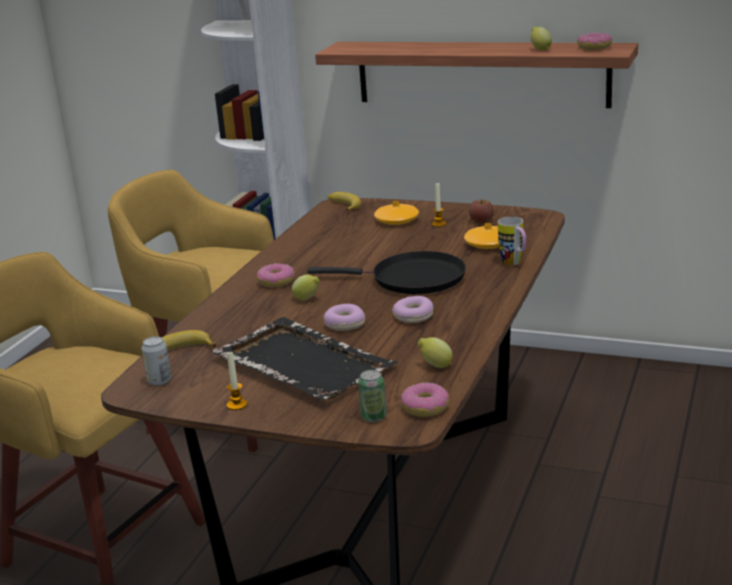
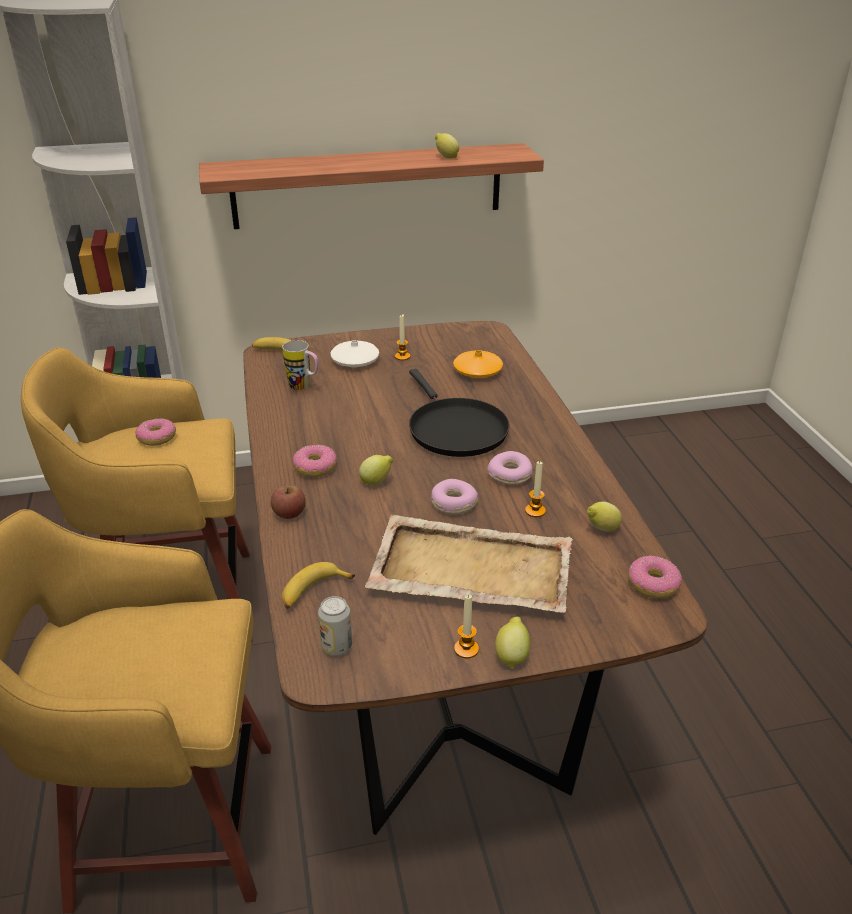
camera: 35 degrees left, 10 degrees up
black tray [210,317,398,400] -> beige tray [365,515,573,613]
black frying pan [307,251,466,294] -> black frying pan turned 90 degrees clockwise [409,369,510,457]
can [358,370,387,422] -> none
orange vase [374,201,419,225] -> white vase [330,340,379,367]
apple [469,200,494,223] -> apple moved to [271,485,306,519]
mug [498,217,526,266] -> mug moved to [282,340,319,390]
donut [577,33,612,50] -> donut moved to [135,418,176,446]
none -> lemon [495,617,530,669]
none -> candle [525,461,546,517]

